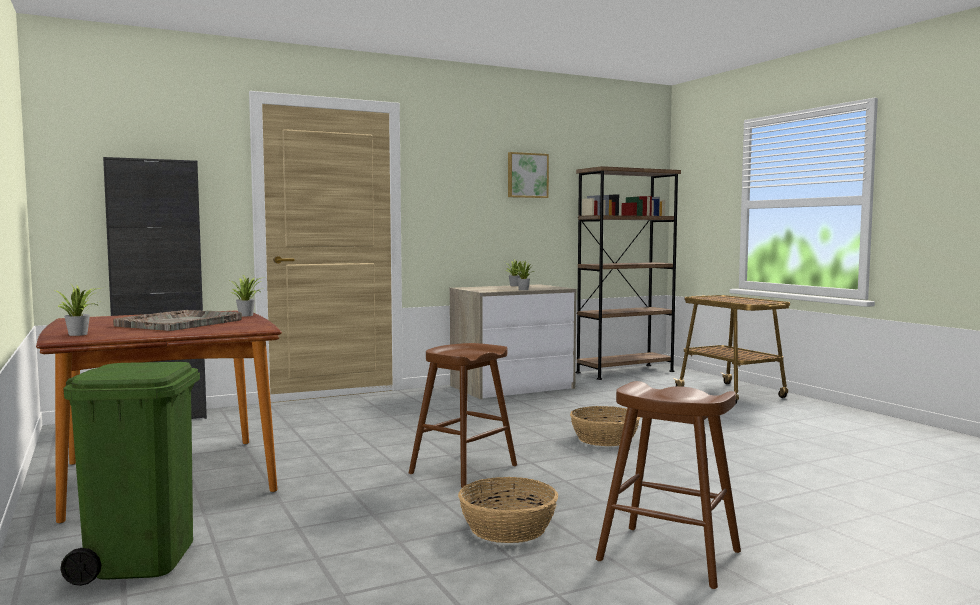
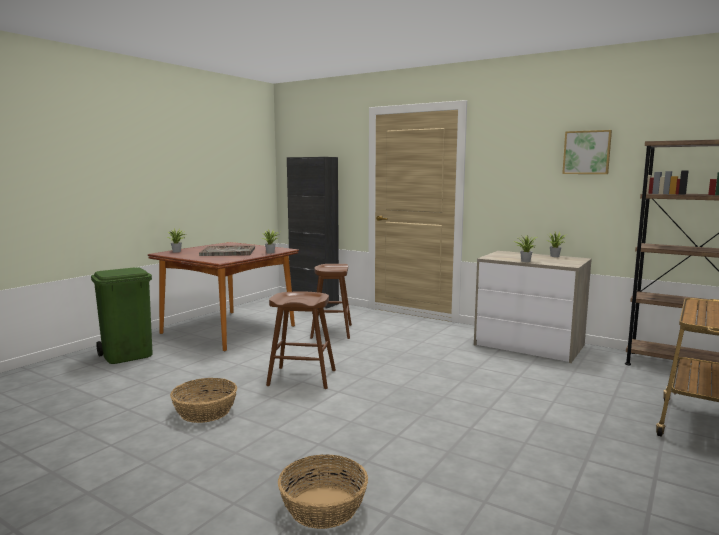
camera: 60 degrees right, 5 degrees up
basket [570,406,640,446] -> basket moved to [278,455,368,529]
brown stool [596,381,741,589] -> brown stool moved to [310,264,352,339]

